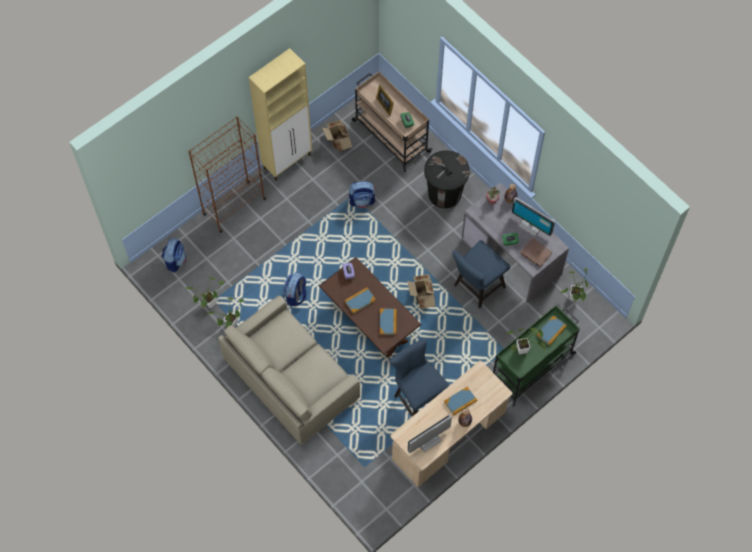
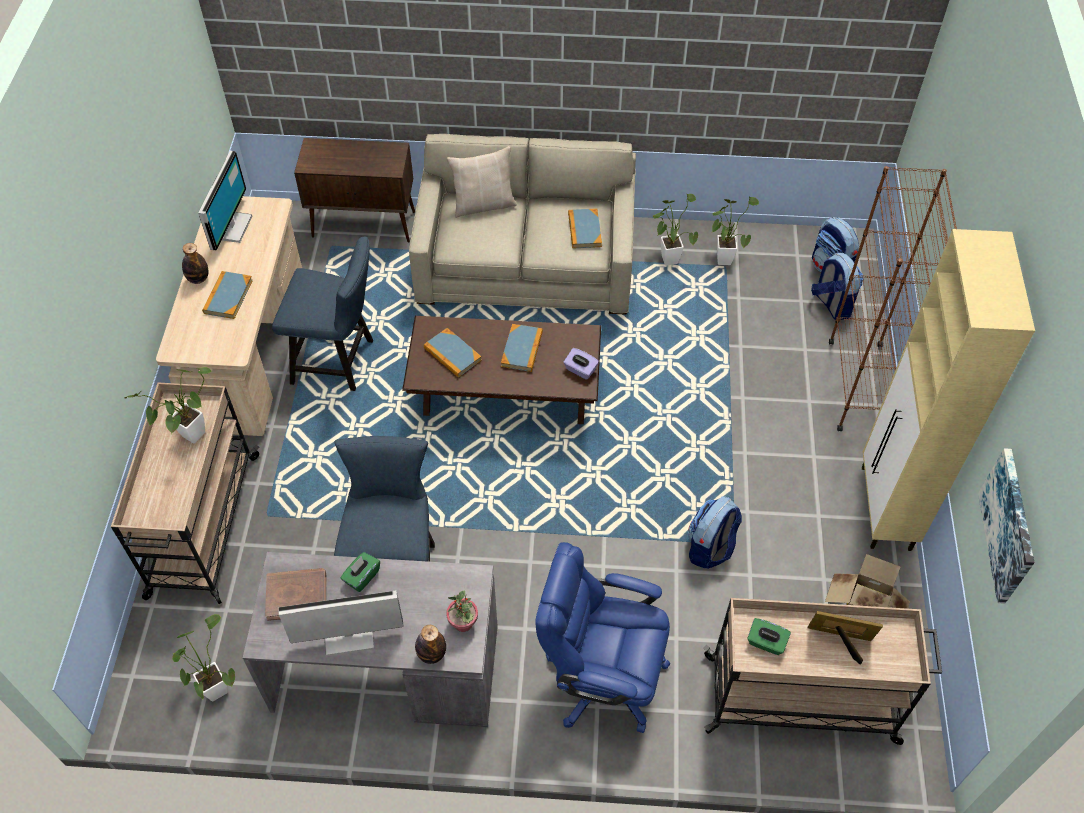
camera: 135 degrees right, 10 degrees down
backpack [283,272,306,306] -> backpack moved to [811,253,864,320]
cardboard box [407,274,436,309] -> none
black trash can [424,150,470,208] -> blue office chair [535,542,670,733]
green cart [493,305,580,407] -> beige cart [111,383,259,604]
book [536,315,567,346] -> book moved to [568,208,602,249]
none -> brown cabinet [294,138,415,243]
none -> beige pillow [447,146,517,218]
none -> picture [978,448,1035,604]

